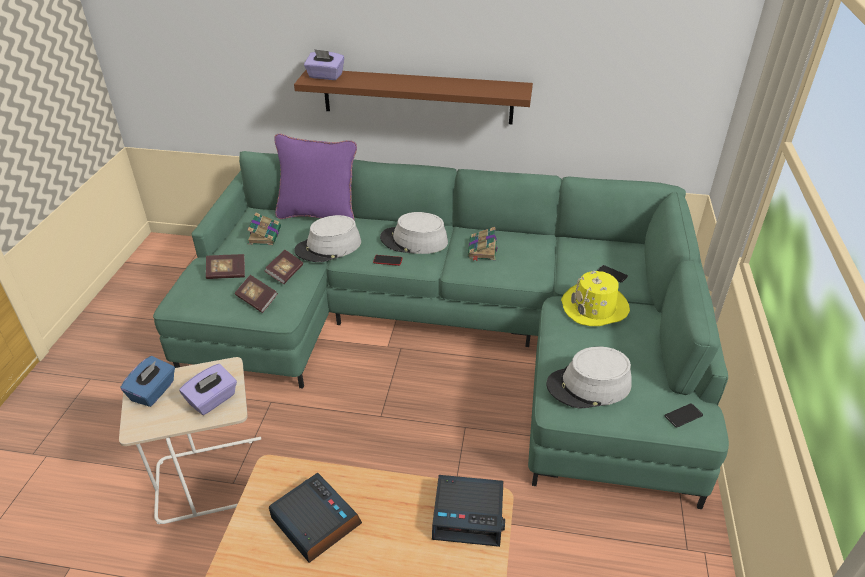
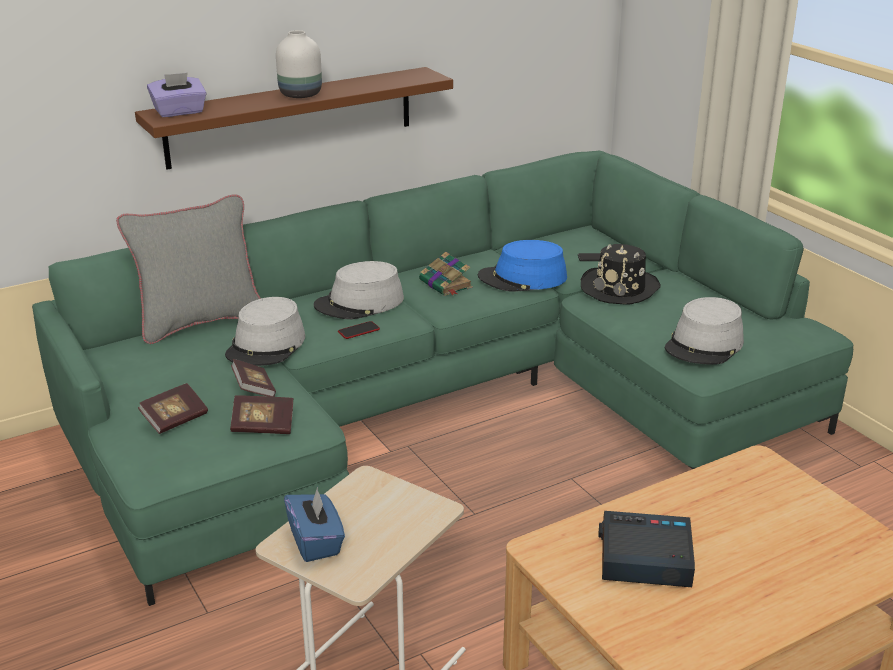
camera: 40 degrees left, 10 degrees down
purple tissue box [179,364,237,415] -> none
book [247,212,281,245] -> none
purple pillow [274,134,357,221] -> grey pillow [116,194,261,344]
alarm clock [432,475,505,547] -> none
yellow hat [561,271,630,326] -> black hat [581,244,661,305]
phone [665,404,703,427] -> none
none -> white vase [276,30,322,98]
none -> blue hat [478,240,567,291]

